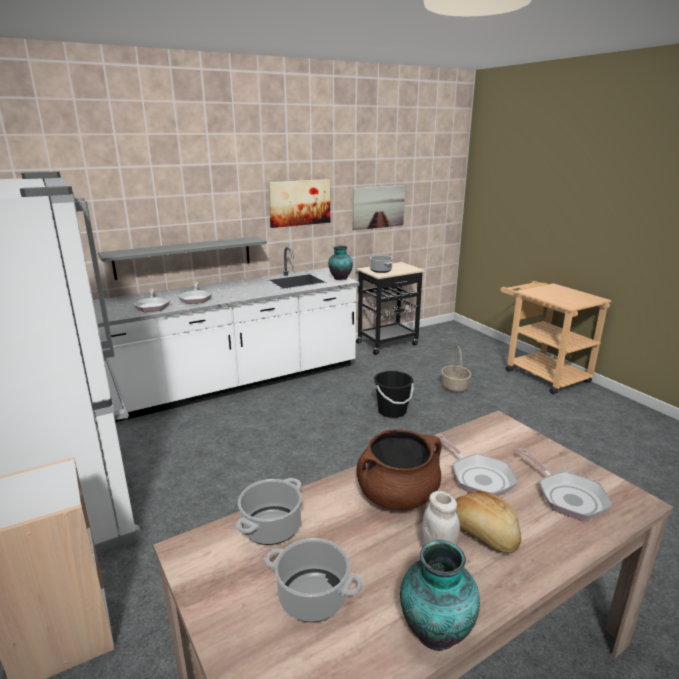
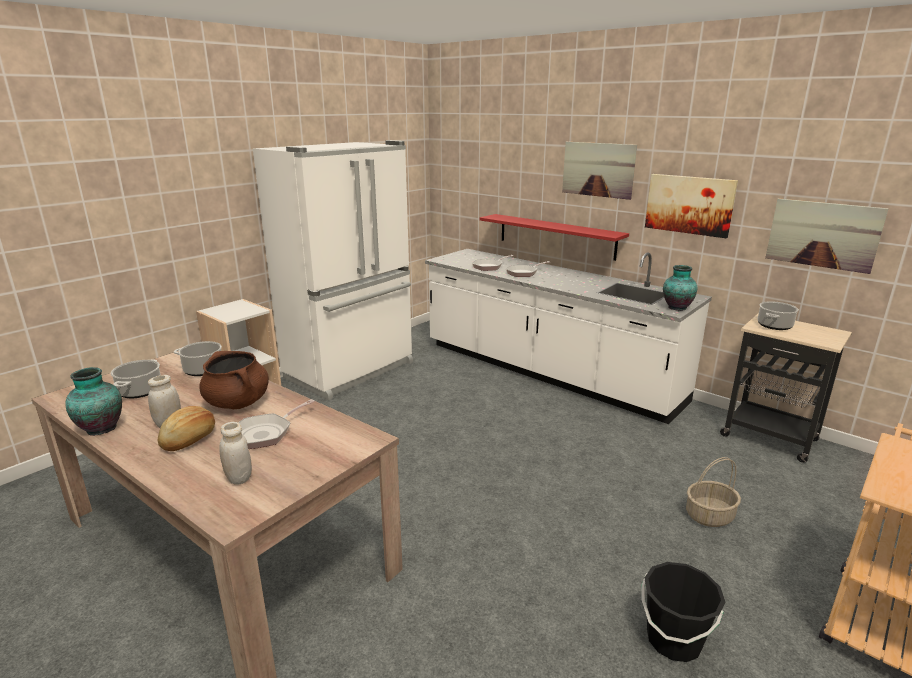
camera: 70 degrees right, 0 degrees up
grey shelf [98,237,267,280] -> red shelf [480,214,629,261]
black bucket [374,371,414,418] -> black bucket moved to [641,562,725,662]
frying pan [517,448,613,521] -> white jar [219,422,252,485]
none -> picture [562,142,637,200]

